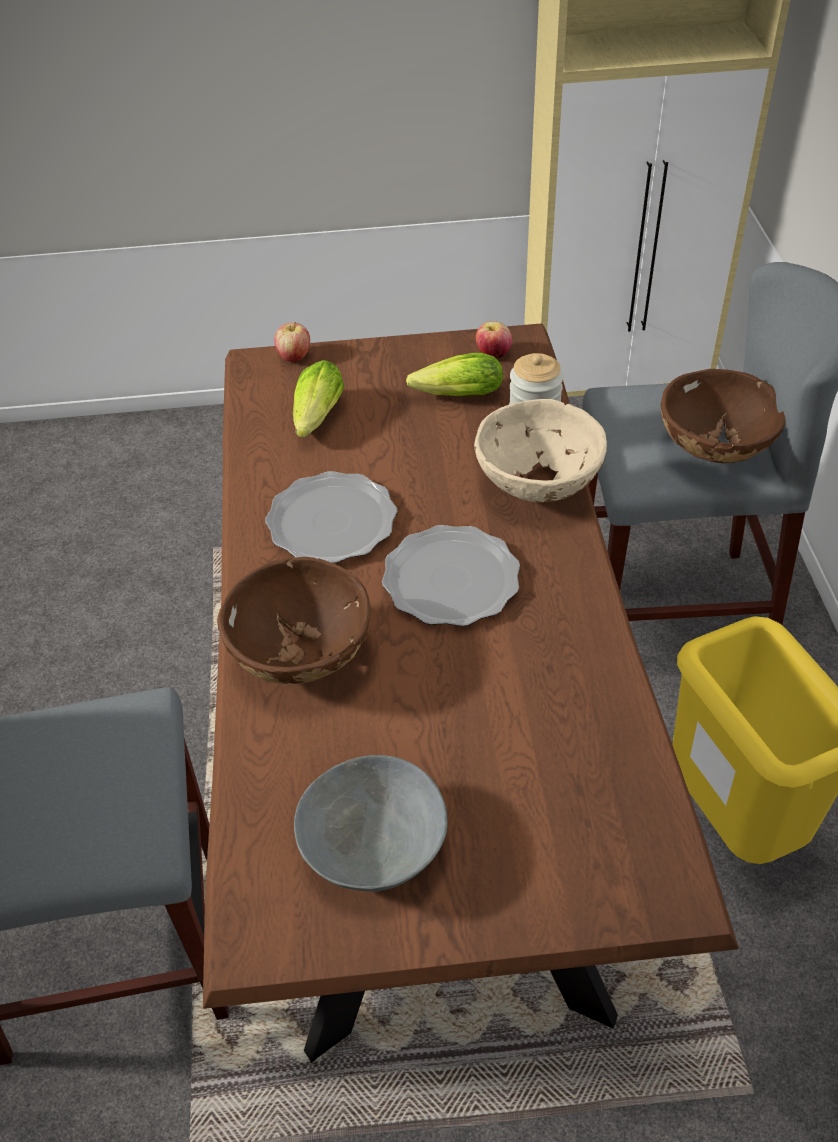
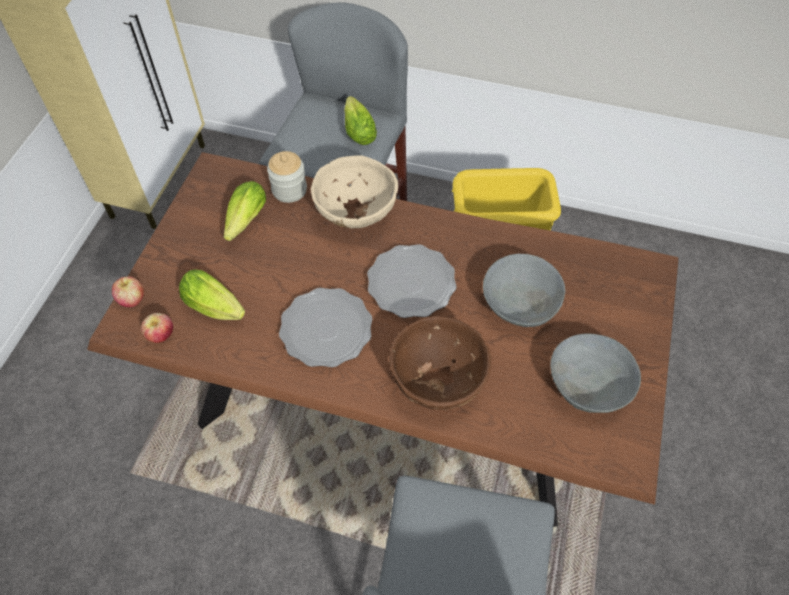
camera: 70 degrees left, 10 degrees up
apple [476,321,512,359] -> apple moved to [141,313,173,343]
brown bowl [661,369,786,463] -> lettuce [344,96,377,145]
none -> grey bowl [483,254,565,327]

